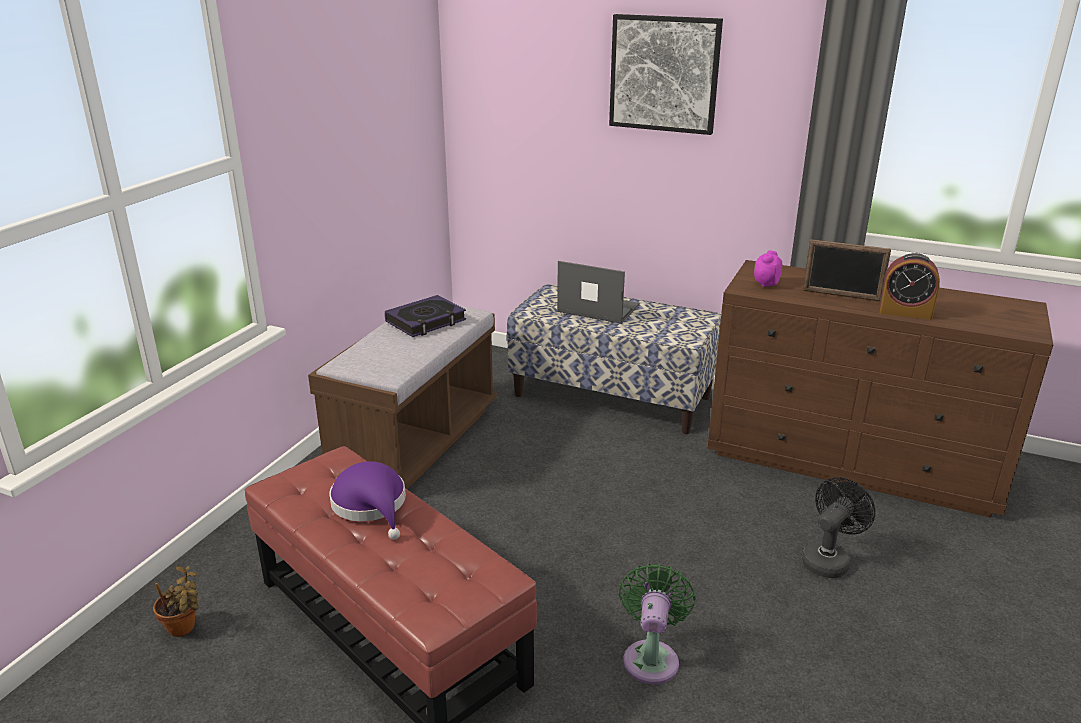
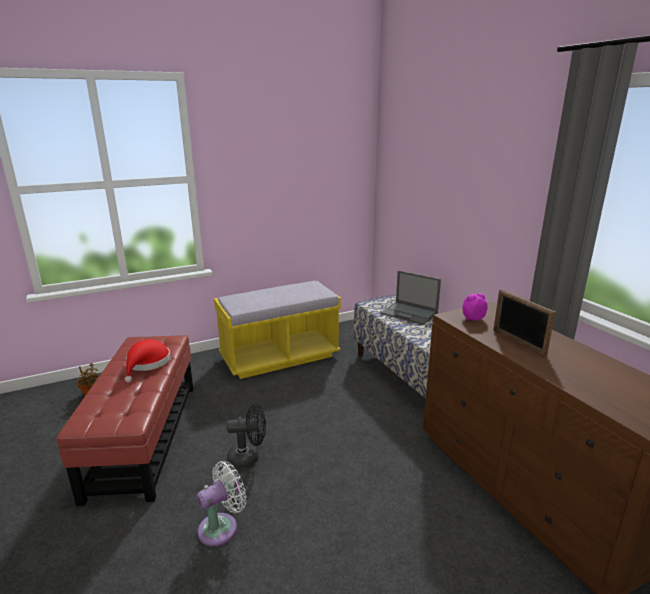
camera: 40 degrees right, 5 degrees down
brown bench [308,299,497,489] -> yellow bench [214,281,341,379]
purple hat [329,461,406,540] -> red hat [125,339,170,383]
book [385,295,466,337] -> none
laptop [557,261,639,324] -> laptop turned 150 degrees clockwise [380,271,441,325]
picture [609,14,723,135] -> none
green fan [619,563,696,684] -> white fan [197,461,246,547]
black fan [802,477,876,578] -> black fan moved to [227,404,266,468]
alarm clock [879,253,940,320] -> none

